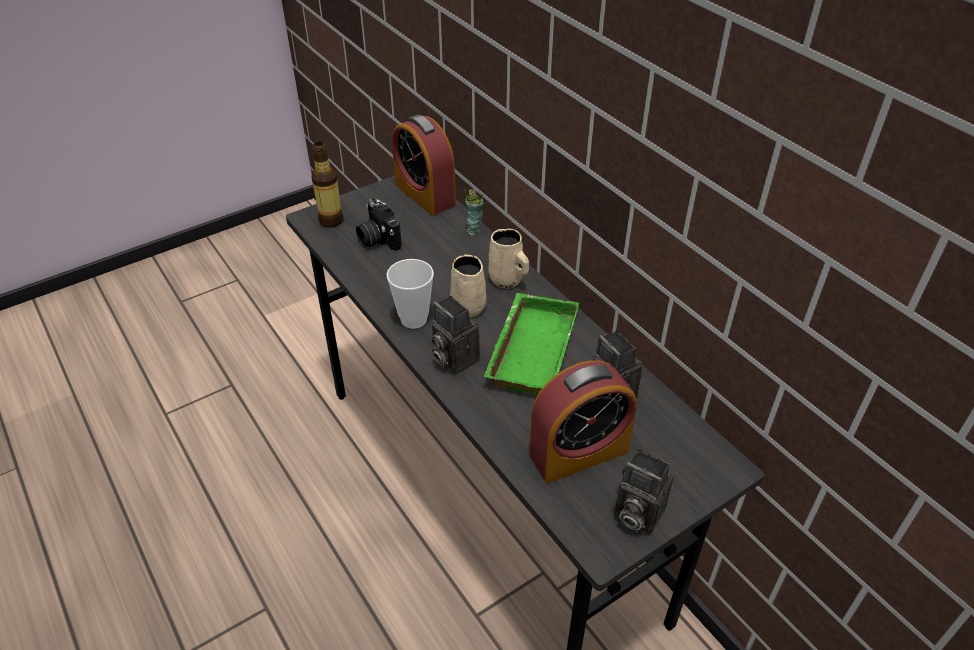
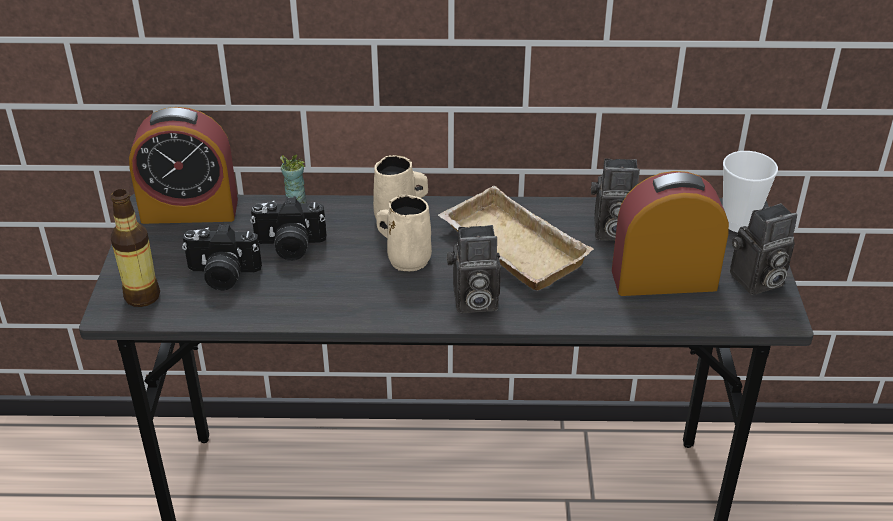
camera: 55 degrees left, 5 degrees down
cup [387,259,434,329] -> cup moved to [723,151,778,232]
green tray [483,293,580,395] -> beige tray [438,186,594,291]
alarm clock [529,360,637,483] -> alarm clock turned 105 degrees counterclockwise [612,171,729,296]
none -> camera [250,196,327,260]

